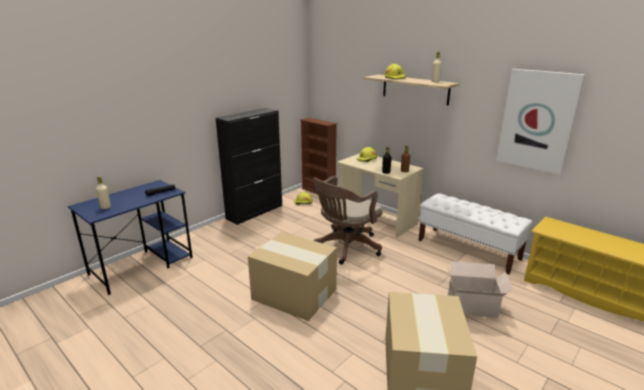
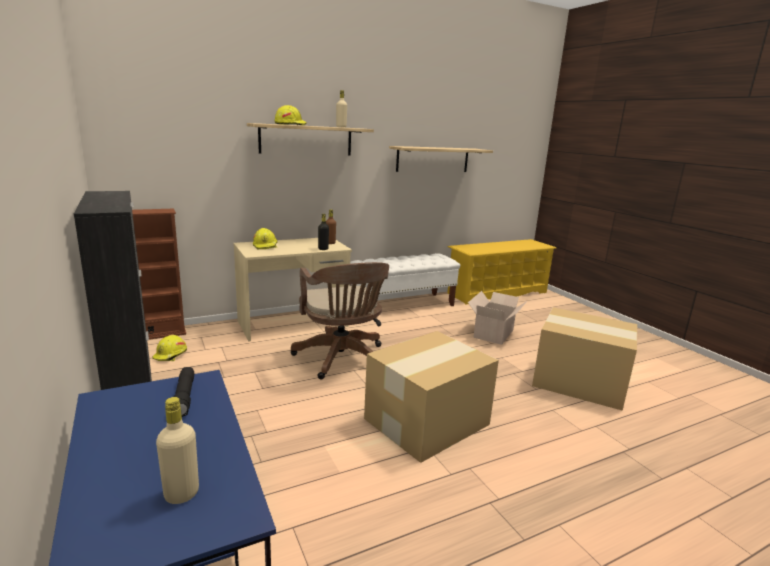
camera: 70 degrees left, 5 degrees down
picture [496,69,585,175] -> shelf [389,146,493,172]

